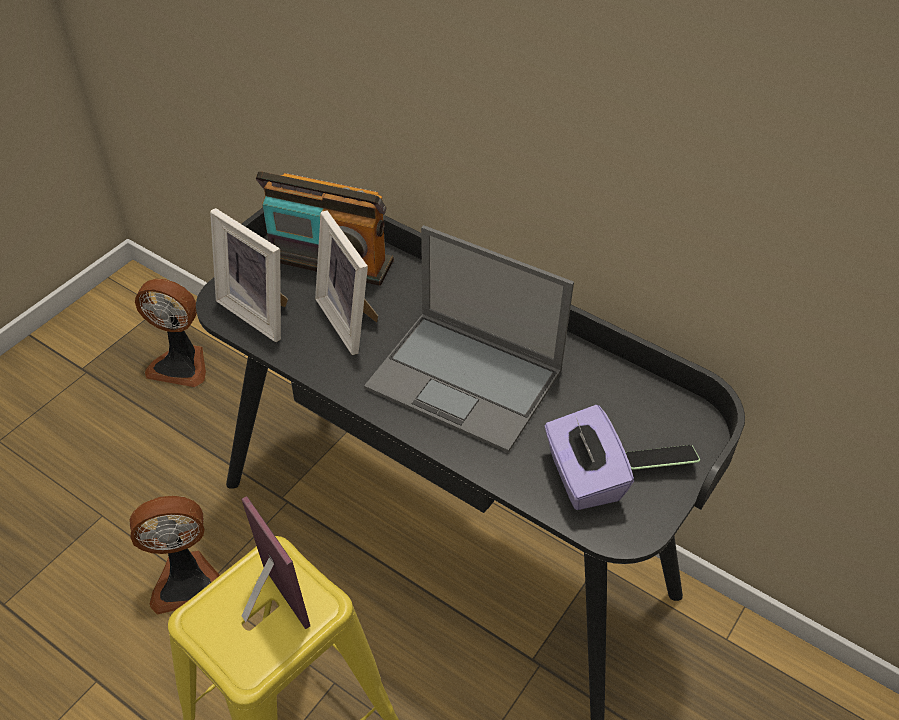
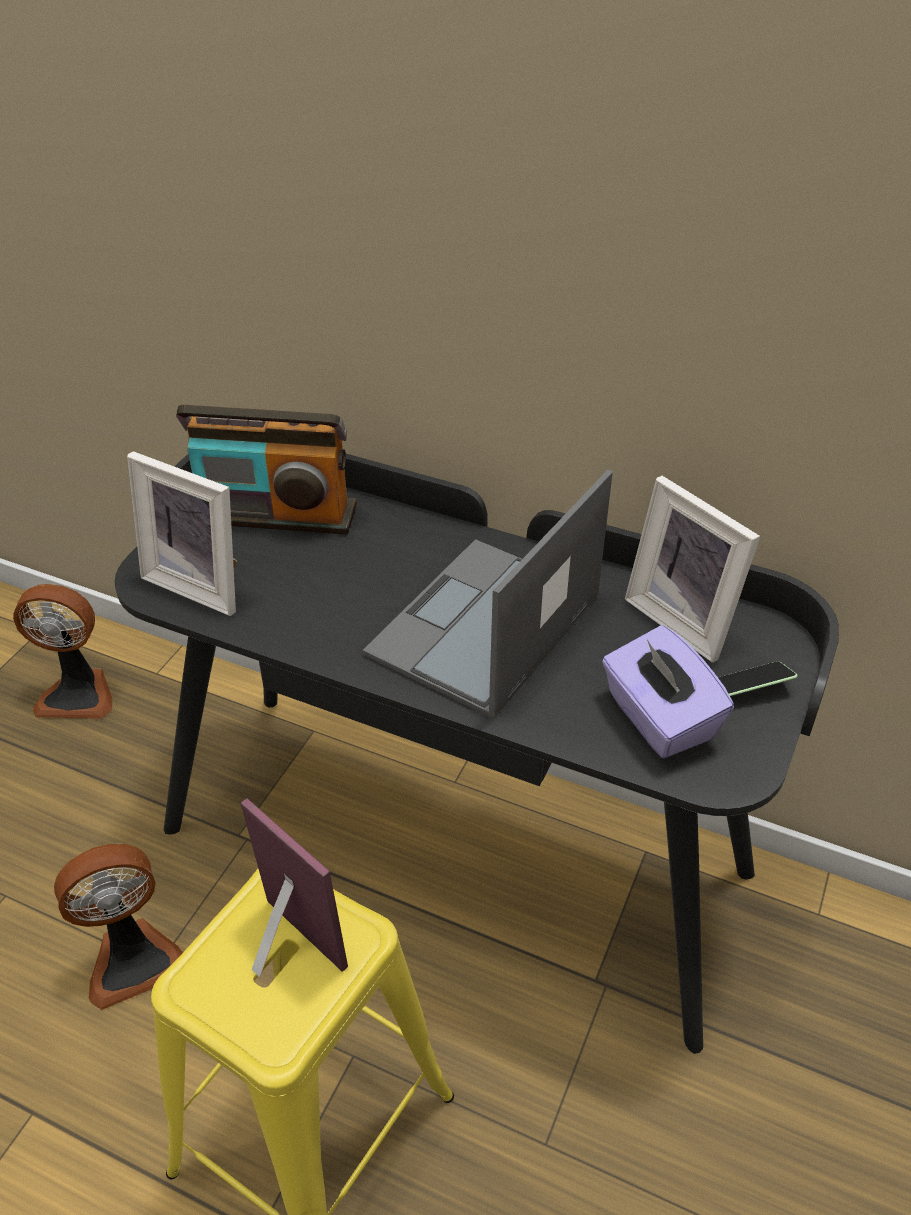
camera: 10 degrees left, 5 degrees down
picture frame [315,210,378,355] -> picture frame moved to [625,476,760,663]
laptop [364,225,574,453] -> laptop turned 105 degrees clockwise [363,470,613,719]

